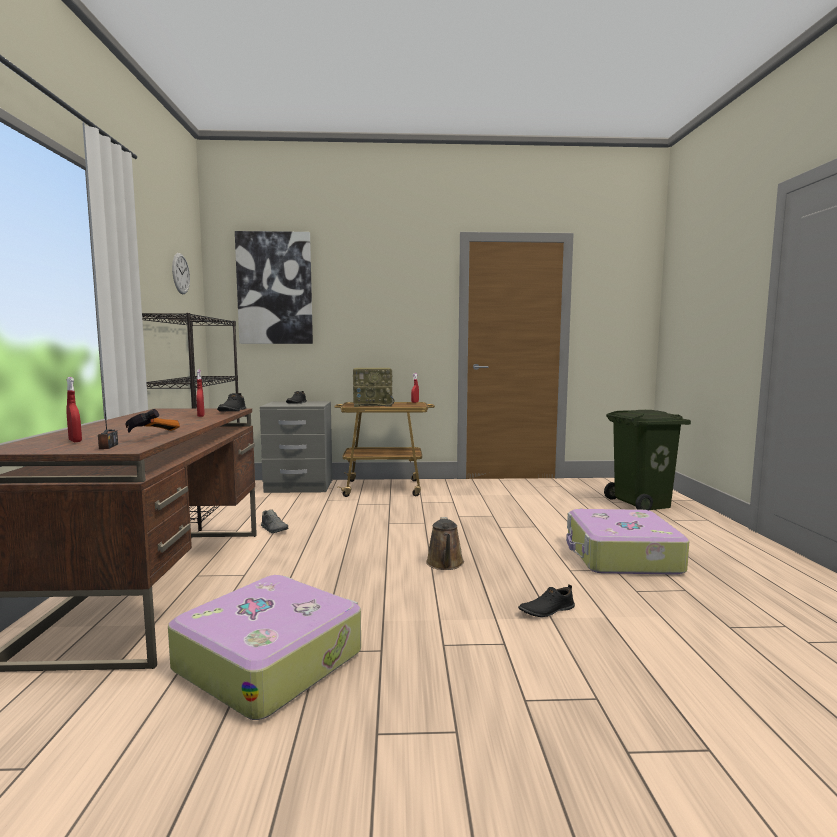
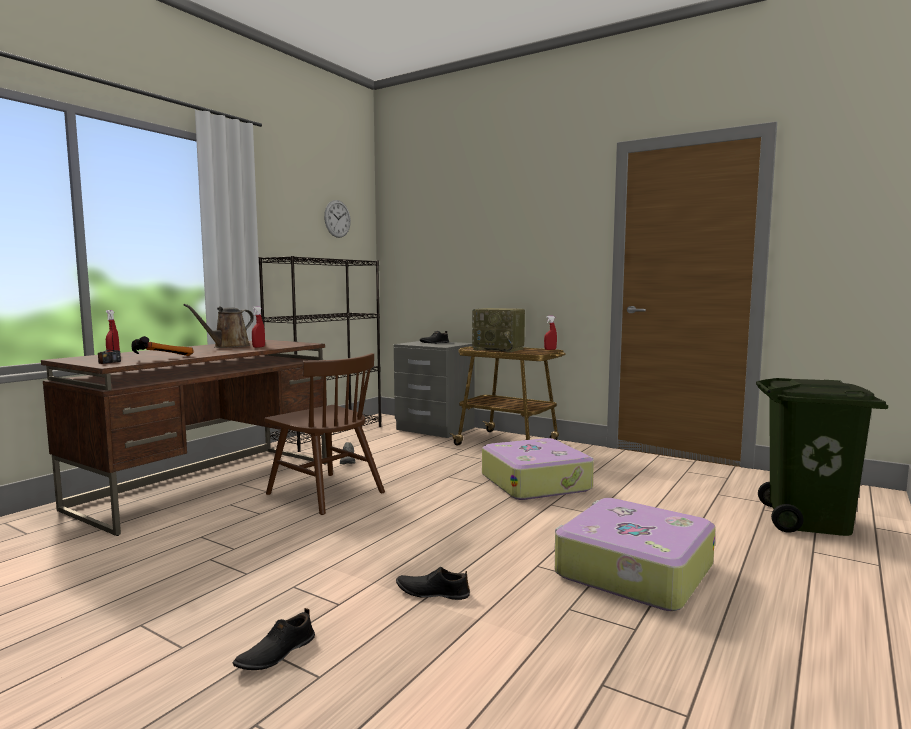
camera: 35 degrees right, 0 degrees up
suitcase [168,575,361,720] -> suitcase moved to [482,438,594,500]
black shoe [217,393,246,412] -> black shoe moved to [233,608,315,670]
picture [235,231,313,344] -> none
brown watering can [426,517,464,570] -> brown watering can moved to [184,304,254,348]
none -> brown chair [264,353,385,515]

